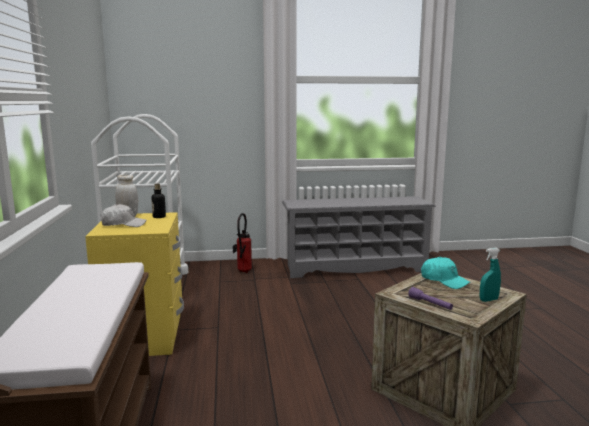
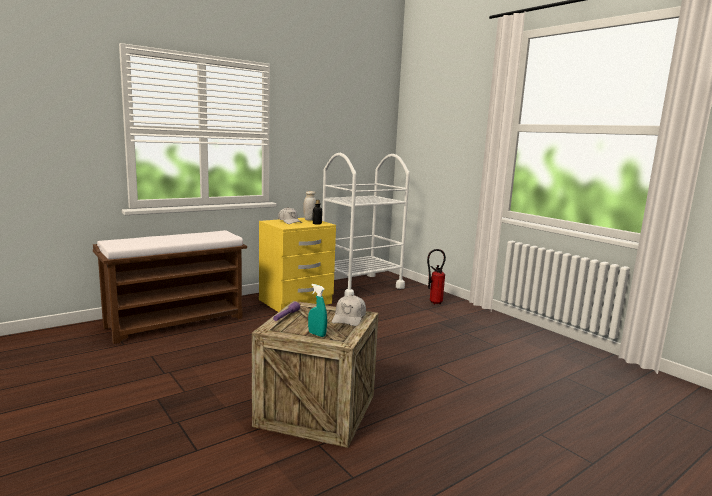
camera: 60 degrees right, 0 degrees up
grey shoe rack [282,196,436,278] -> none
turquoise cap [421,257,470,289] -> white cap [332,295,366,326]

